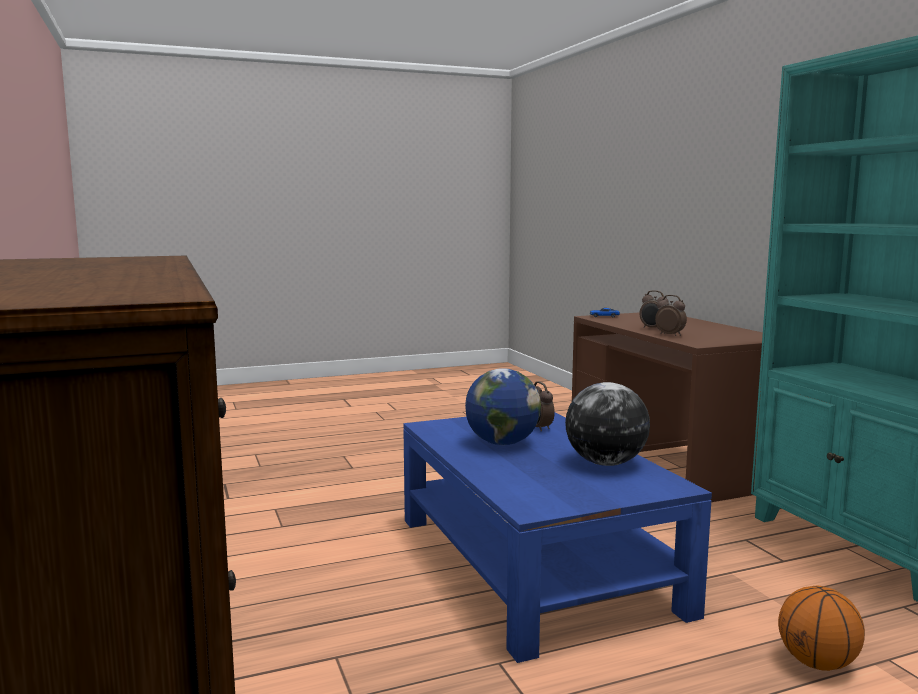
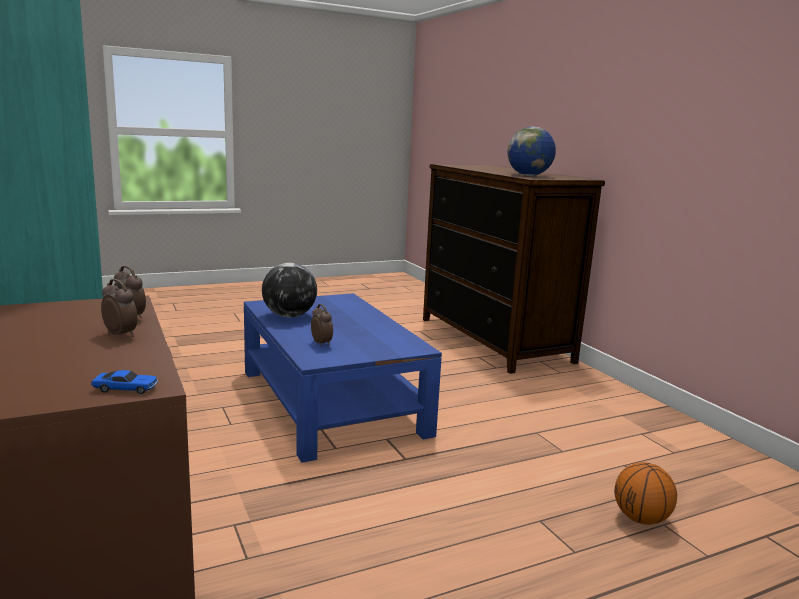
camera: 175 degrees right, 5 degrees up
globe [465,368,541,445] -> globe moved to [508,127,556,176]
basketball [778,585,865,671] -> basketball moved to [614,462,677,525]

